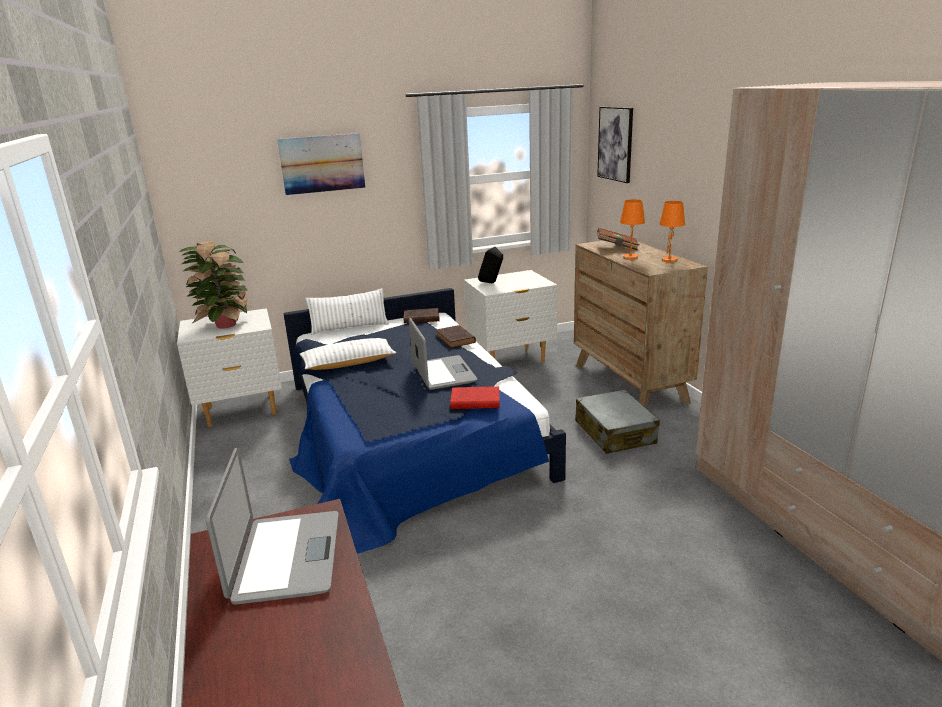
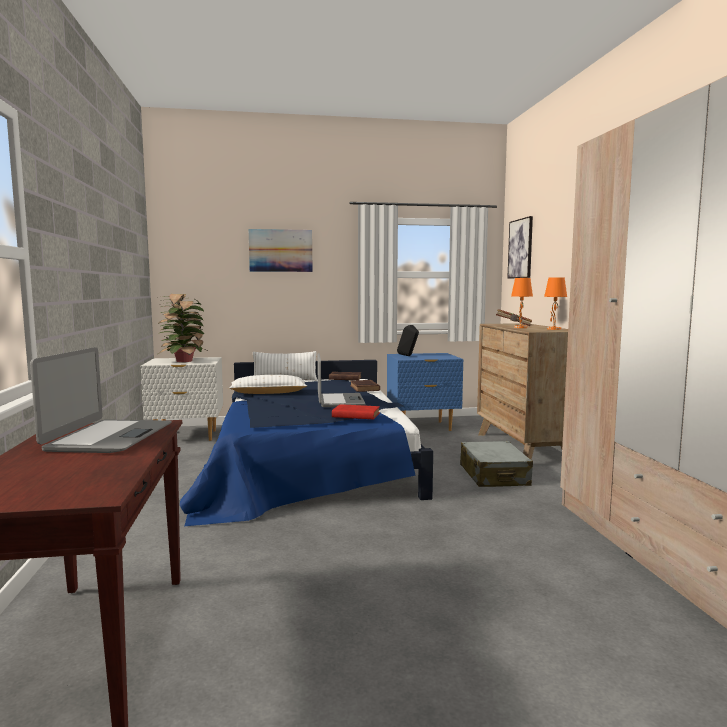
camera: 10 degrees right, 15 degrees down
white nightstand [464,270,557,363] -> blue nightstand [387,353,463,431]

